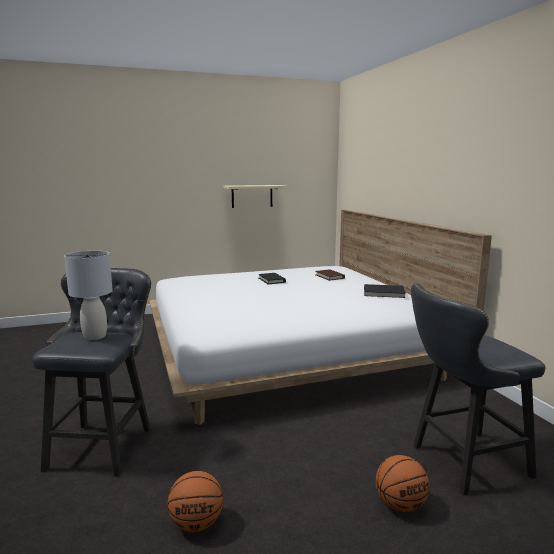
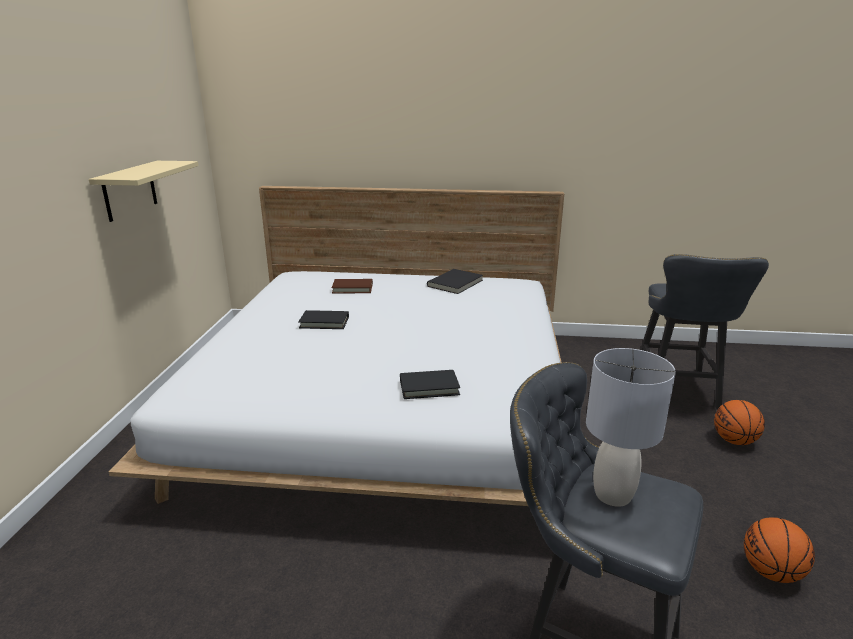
camera: 65 degrees left, 10 degrees up
none -> black book [400,370,460,399]

